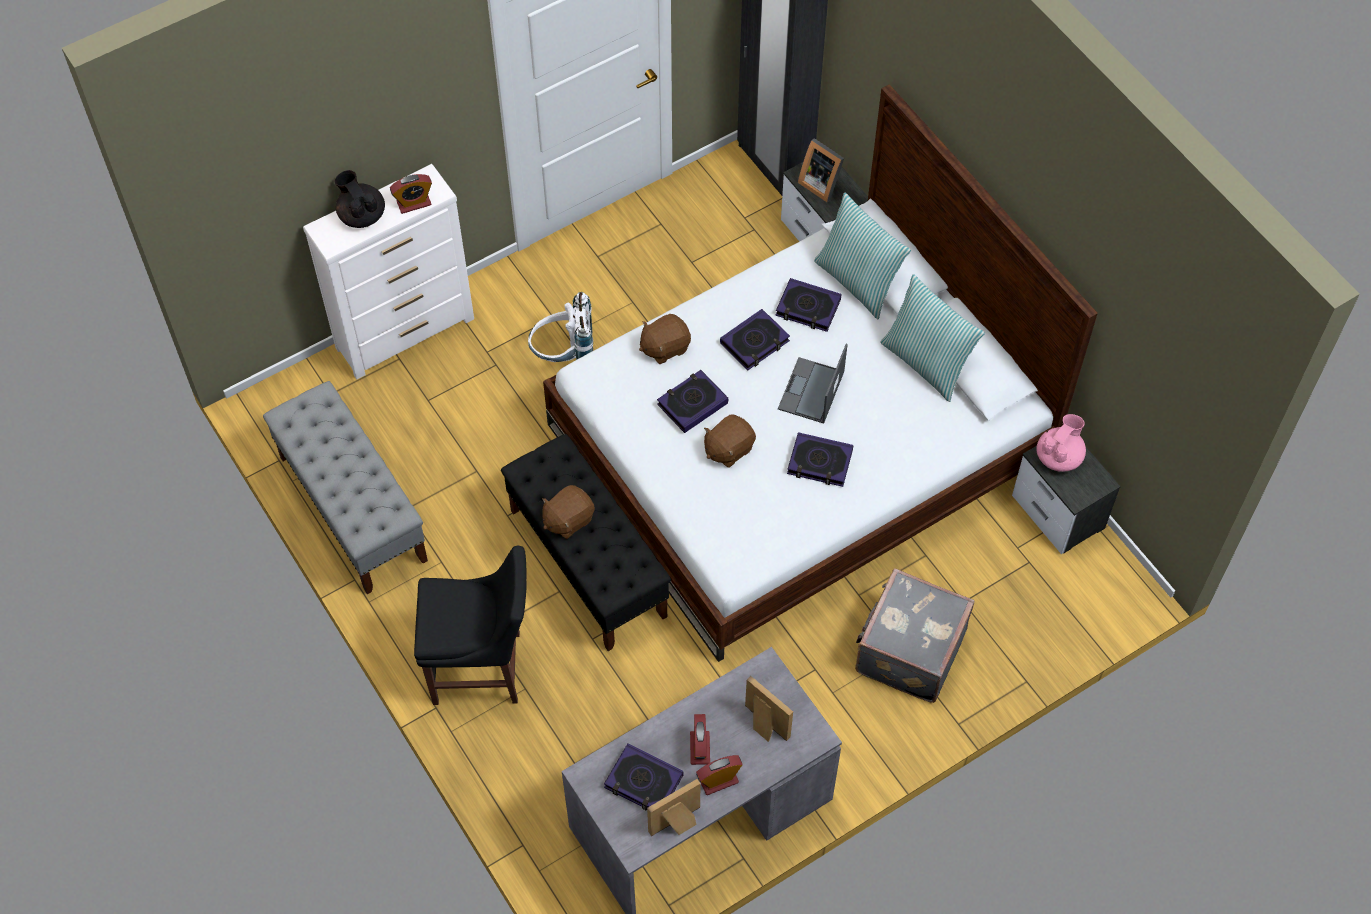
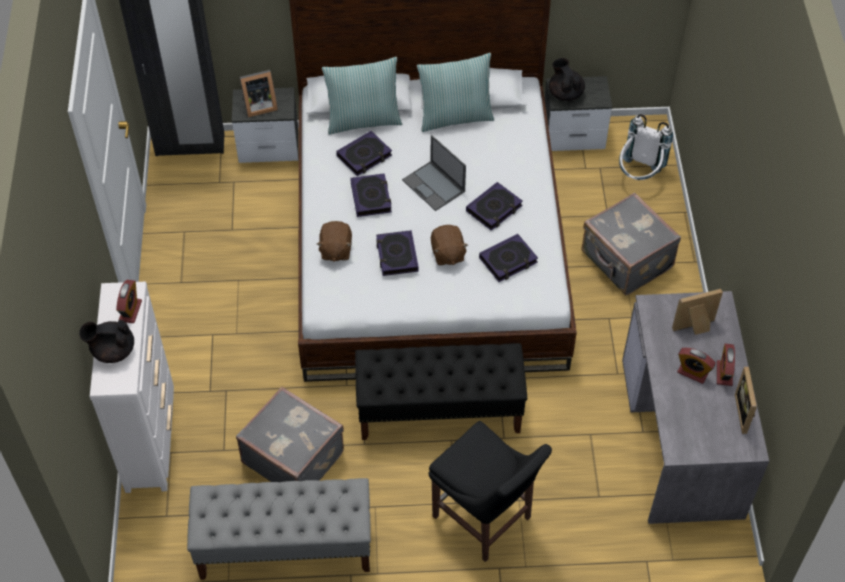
camera: 60 degrees left, 5 degrees down
black chair [414,546,527,705] -> black chair turned 105 degrees clockwise [429,421,552,562]
white backpack [528,292,593,362] -> white backpack moved to [619,114,673,180]
brown plush toy [542,485,595,539] -> none
book [604,743,683,811] -> book moved to [479,234,538,282]
pink teapot [1036,414,1086,472] -> black teapot [549,58,585,101]
none -> grey suitcase [236,386,344,482]

